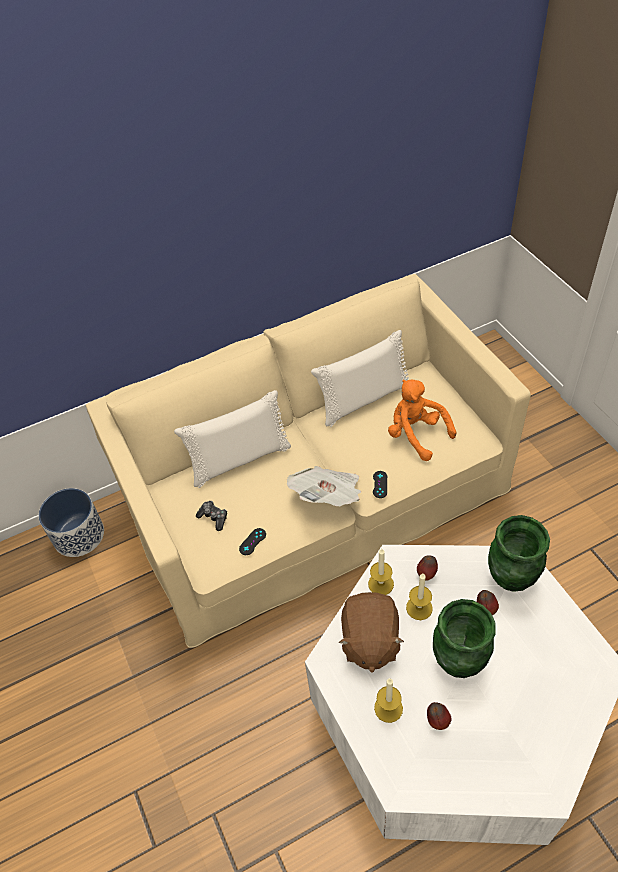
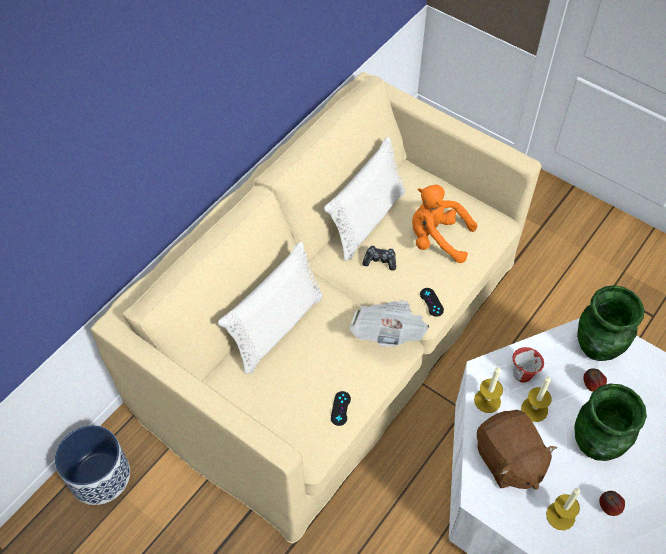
camera: 30 degrees left, 5 degrees up
game controller [196,501,227,531] -> game controller moved to [362,246,396,271]
apple [417,555,438,581] -> red mug [513,347,544,383]

